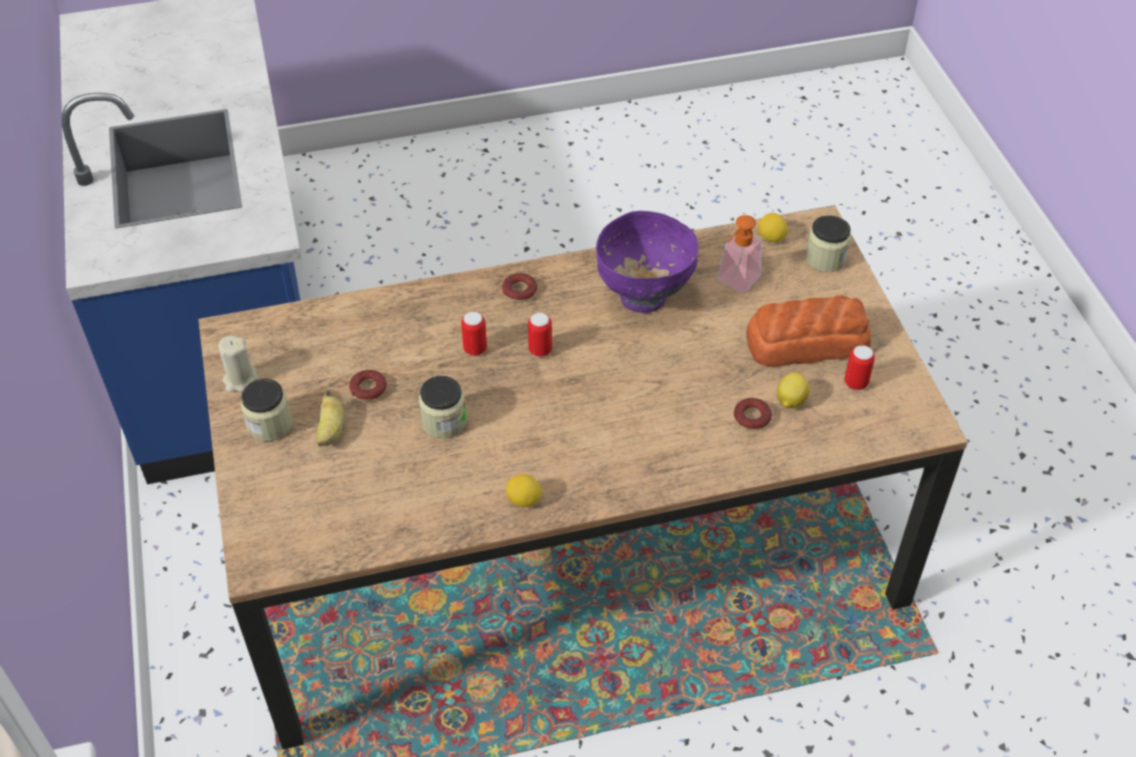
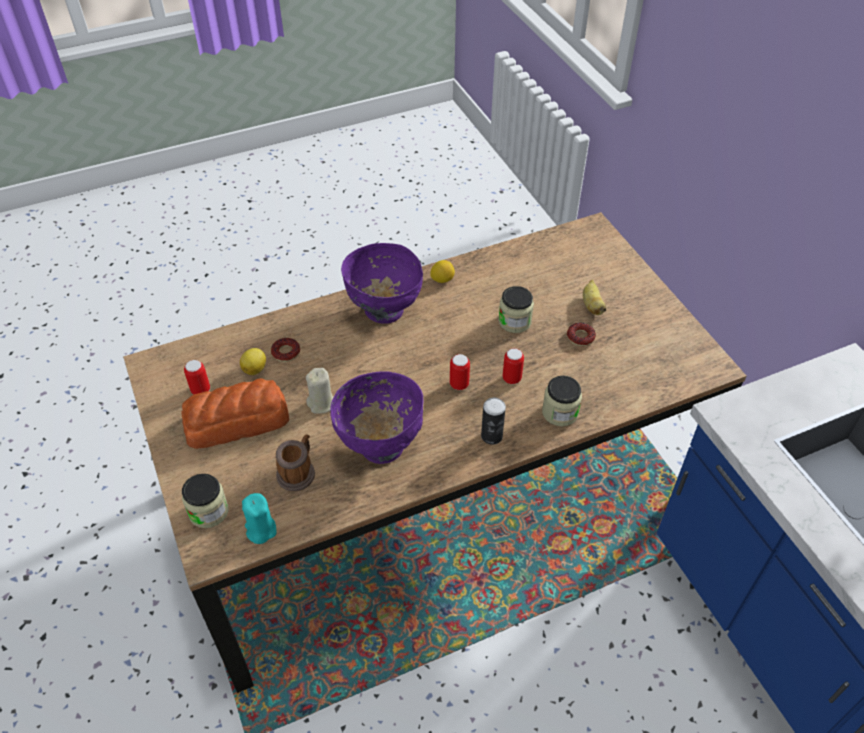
camera: 170 degrees right, 0 degrees up
beige candle [219,336,259,392] -> beige candle moved to [306,367,333,414]
jar [241,378,292,441] -> jar moved to [542,376,582,426]
donut [502,273,537,302] -> can [481,398,506,445]
soap dispenser [718,215,762,292] -> mug [276,434,315,491]
lemon [758,213,788,242] -> turquoise candle [242,493,276,544]
none -> purple bowl [341,243,423,324]

